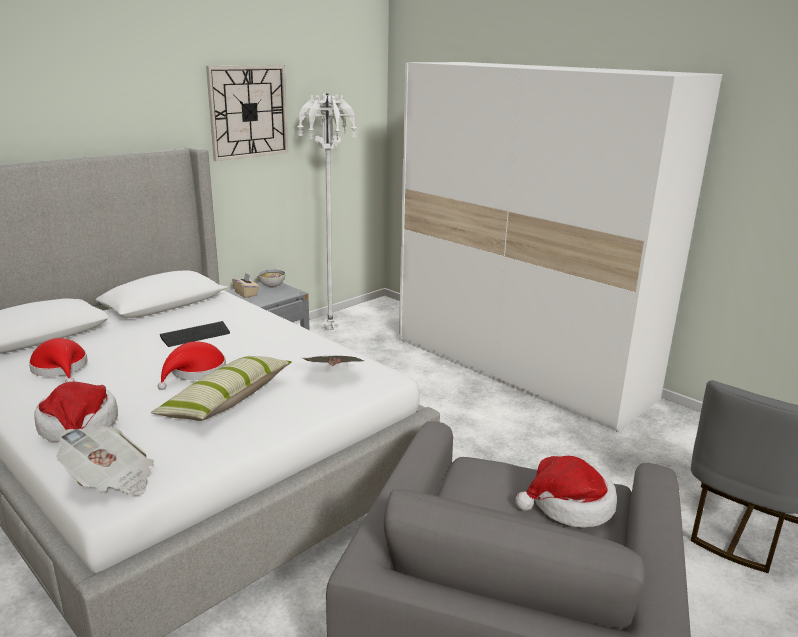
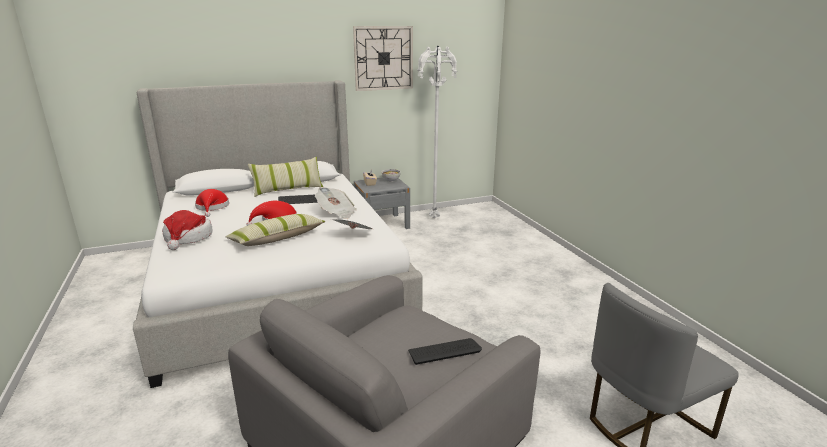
camera: 25 degrees right, 0 degrees up
newspaper [56,426,154,495] -> newspaper moved to [315,187,357,219]
white wardrobe [399,62,722,432] -> none
hat [515,456,617,528] -> keyboard [408,338,482,365]
none -> pillow [248,157,323,197]

